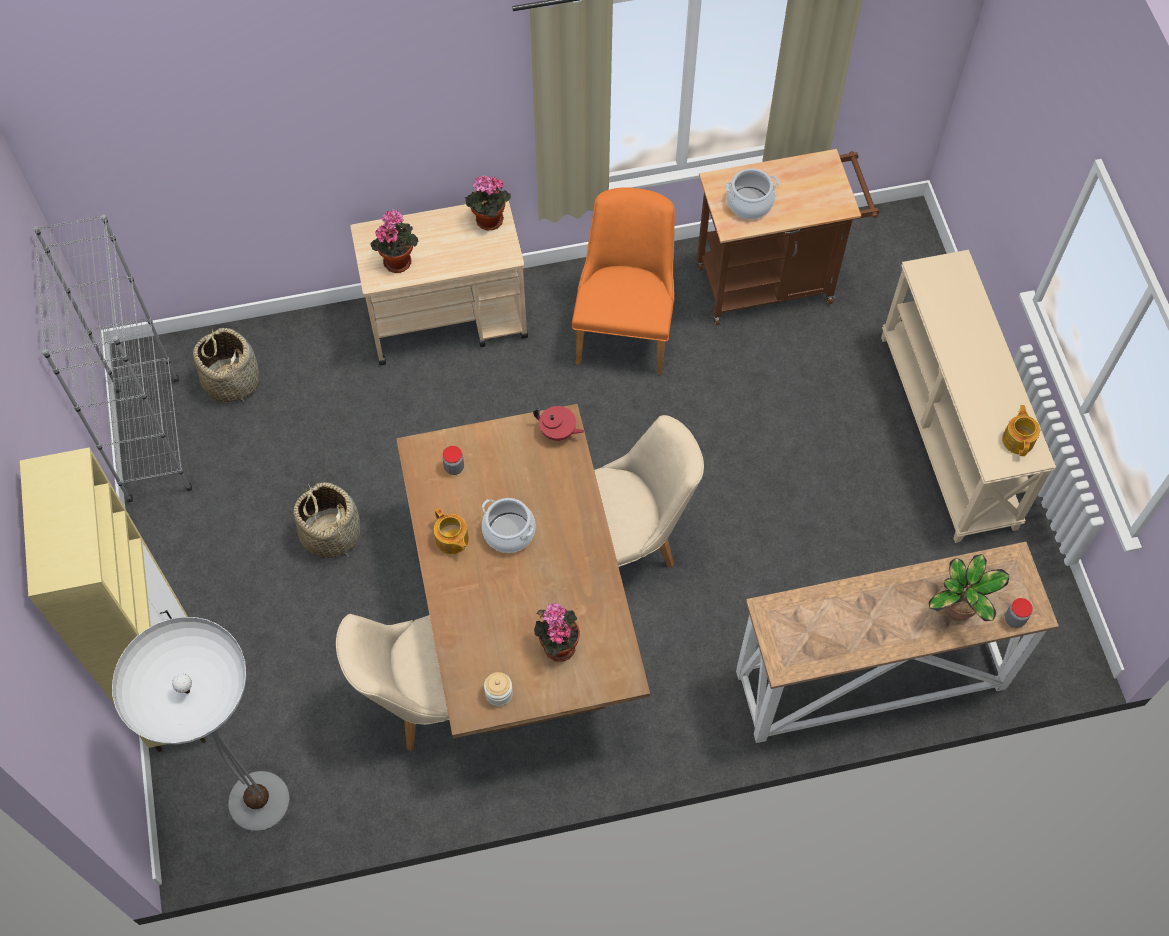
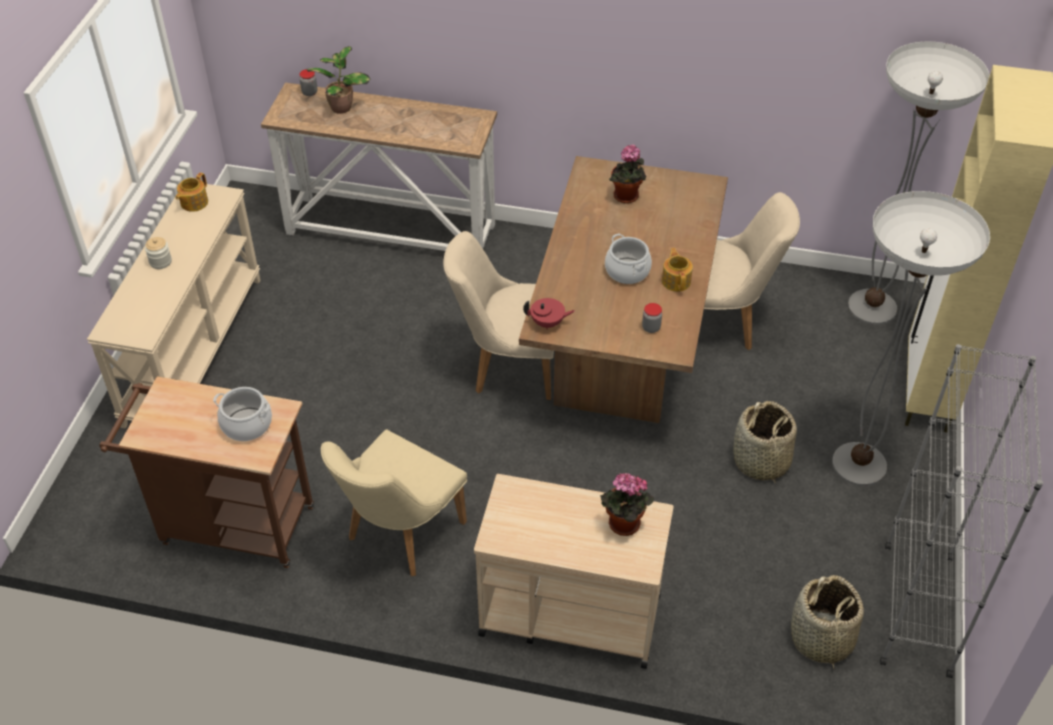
camera: 155 degrees left, 15 degrees down
potted plant [464,176,511,230] -> none
jar [484,672,513,706] -> jar moved to [145,237,172,269]
red teapot [533,406,585,441] -> red teapot turned 135 degrees clockwise [523,298,575,328]
orange chair [572,187,675,375] -> beige chair [321,429,467,576]
none -> floor lamp [832,191,990,486]

